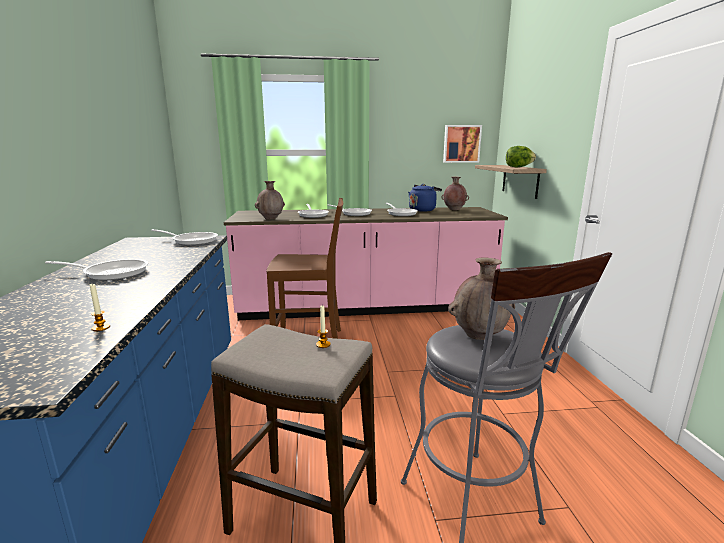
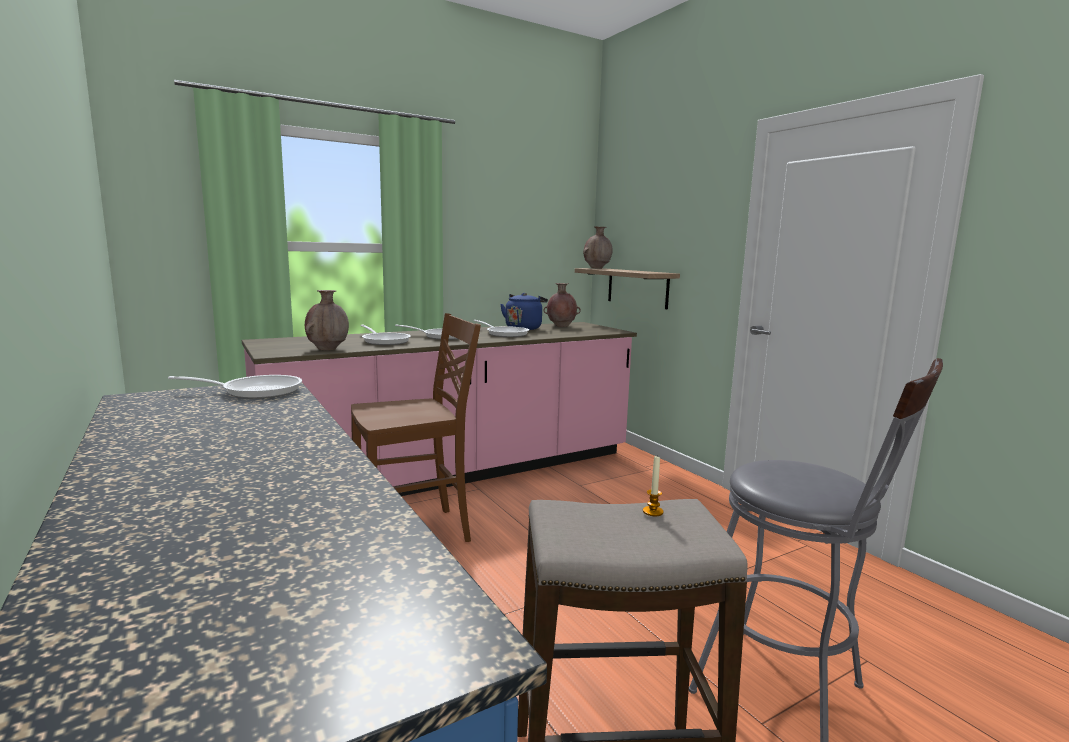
camera: 25 degrees left, 5 degrees down
frying pan [45,259,148,281] -> none
candle [90,284,110,331] -> none
picture [443,125,482,163] -> none
brown vase [448,257,515,340] -> brown vase moved to [583,226,612,269]
lettuce [506,146,536,167] -> none

